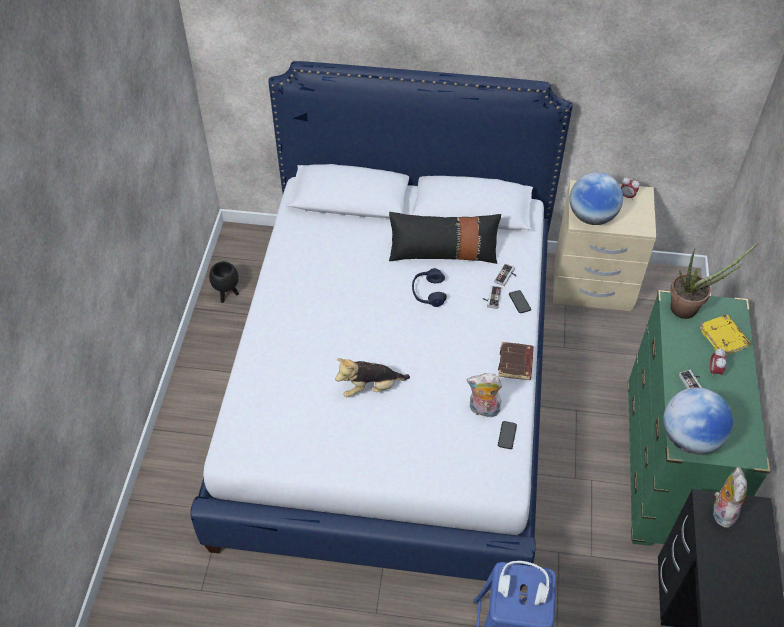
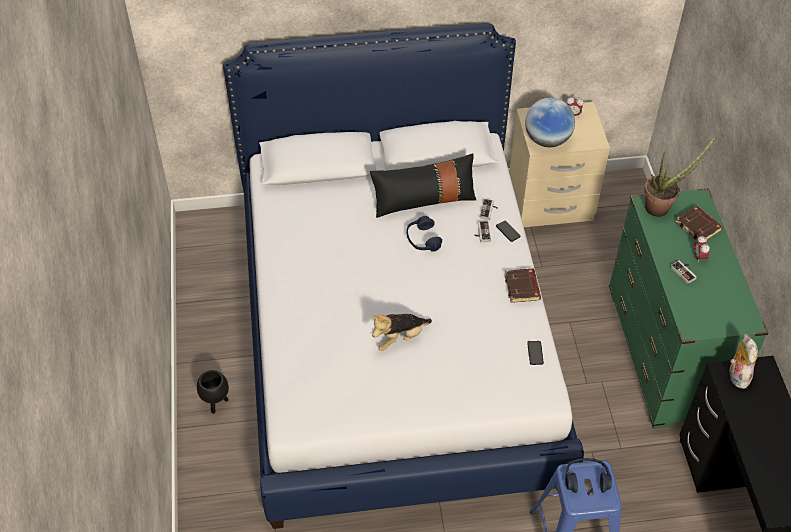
camera: 15 degrees left, 0 degrees up
black planter [209,261,239,303] -> black planter moved to [197,370,229,414]
plush toy [467,373,502,420] -> none
white headphones [498,561,549,605] -> blue headphones [565,458,612,493]
globe [663,387,733,454] -> none
yellow book [699,315,751,356] -> brown book [675,206,723,240]

